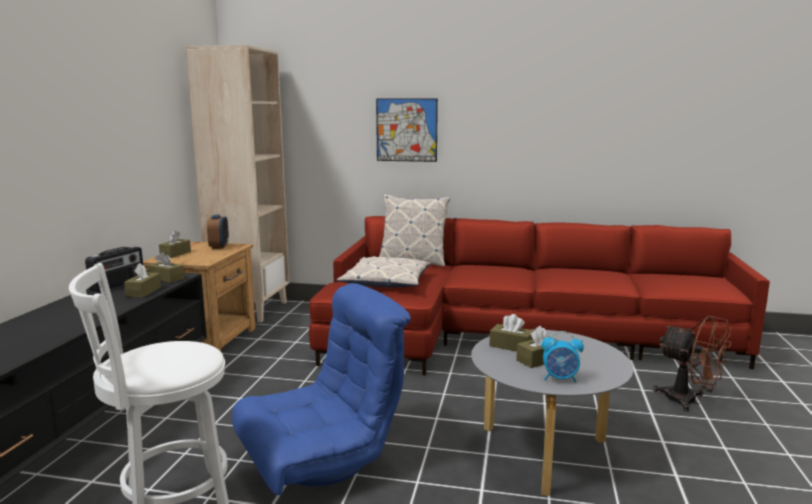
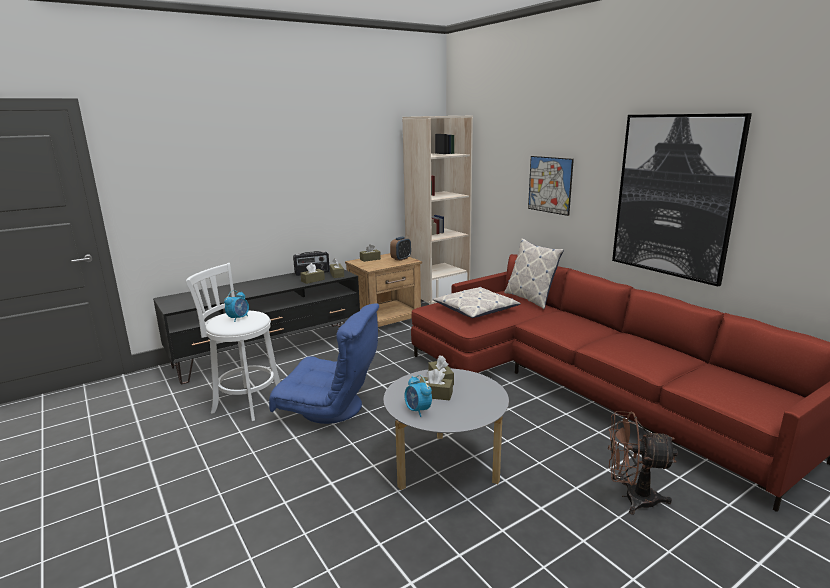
camera: 45 degrees right, 5 degrees up
brown fan [653,316,732,412] -> brown fan turned 105 degrees clockwise [608,411,678,515]
none -> alarm clock [224,290,249,322]
none -> picture [612,113,752,286]

